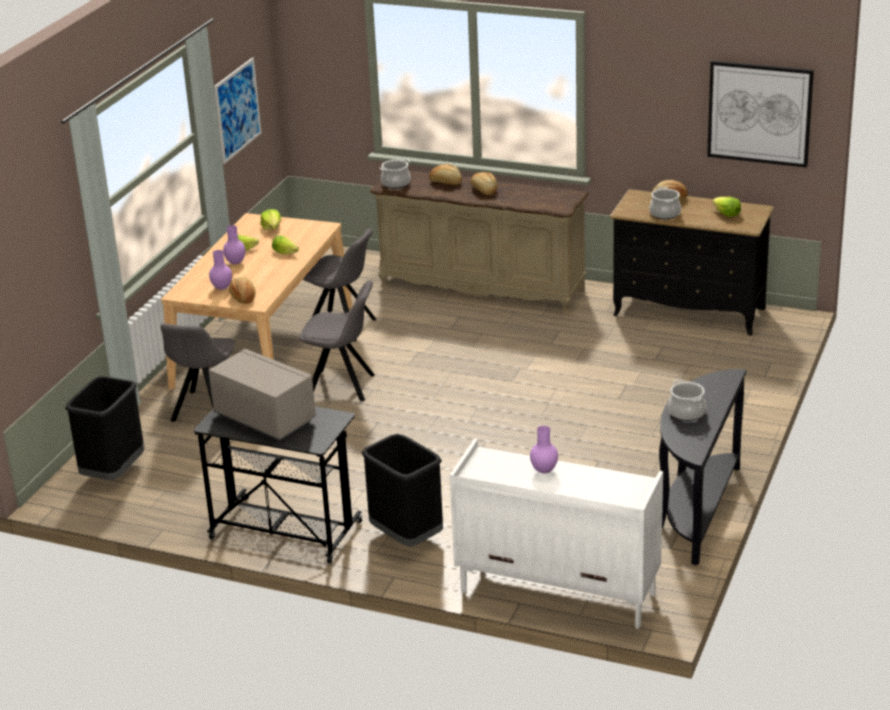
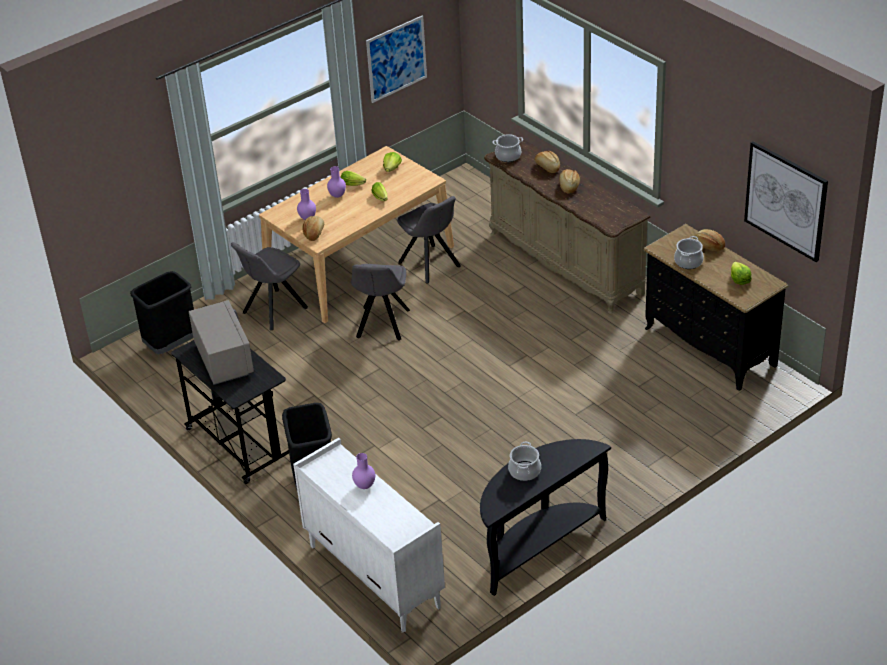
camera: 30 degrees right, 10 degrees up
grey chair [300,280,375,401] -> grey chair turned 60 degrees clockwise [351,264,410,341]

